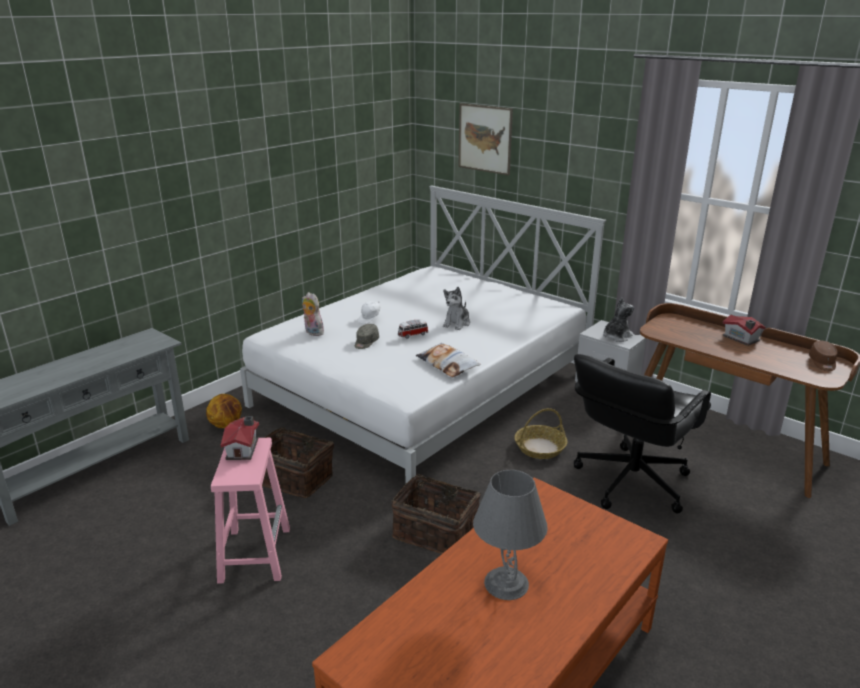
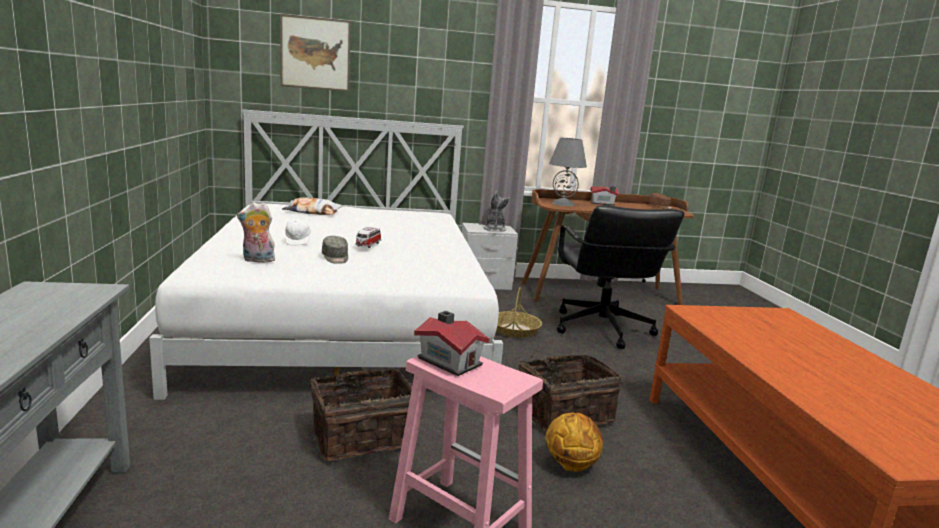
camera: 50 degrees left, 10 degrees down
basketball [206,394,242,428] -> basketball moved to [545,413,603,472]
pillow [416,343,481,377] -> pillow moved to [282,197,343,215]
plush toy [443,287,470,330] -> none
grey table lamp [473,470,548,600] -> grey table lamp moved to [549,138,587,206]

